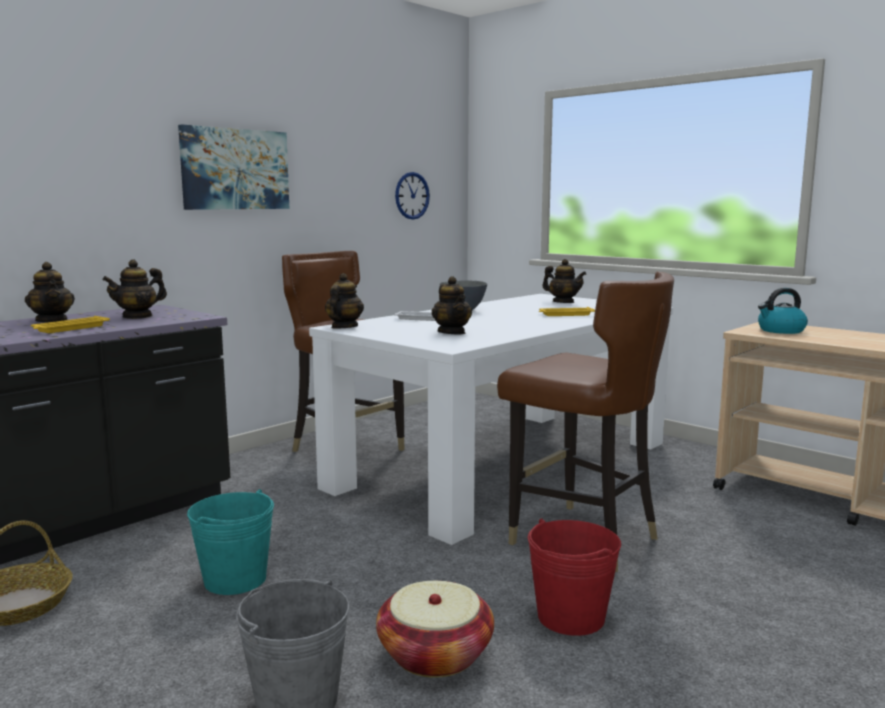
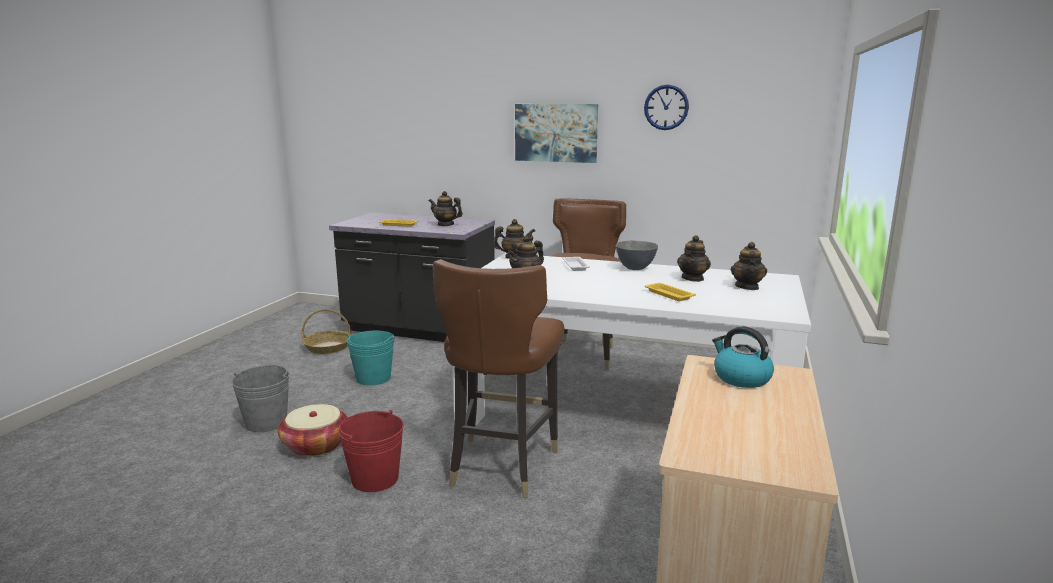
camera: 65 degrees right, 5 degrees up
teapot [25,262,75,322] -> teapot moved to [677,235,711,282]
wall clock [395,172,430,220] -> wall clock moved to [644,85,689,130]

